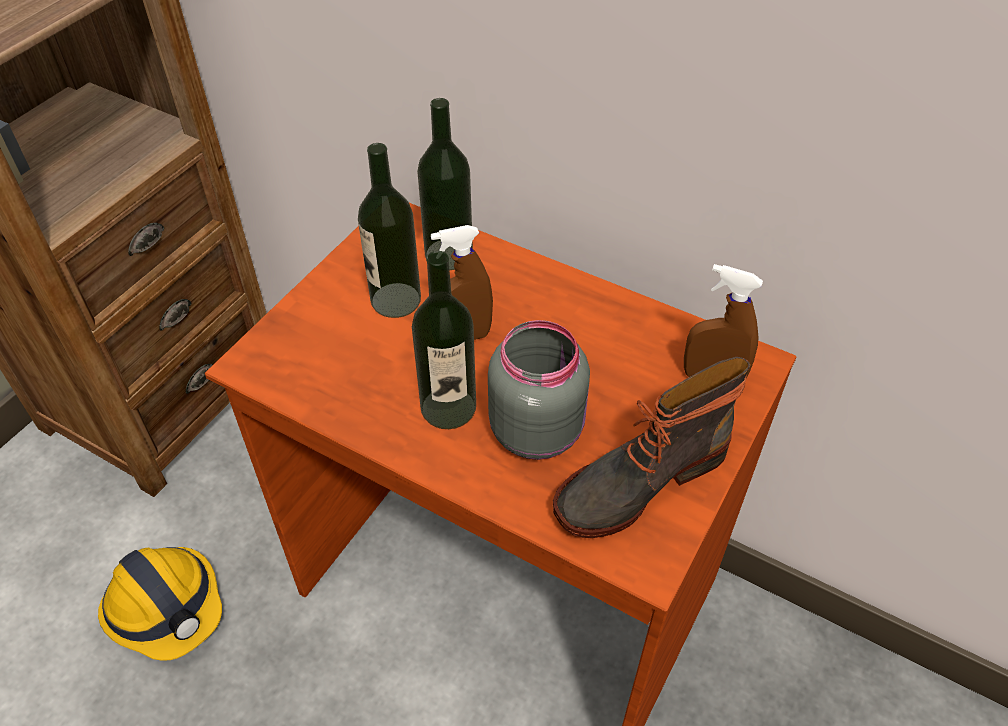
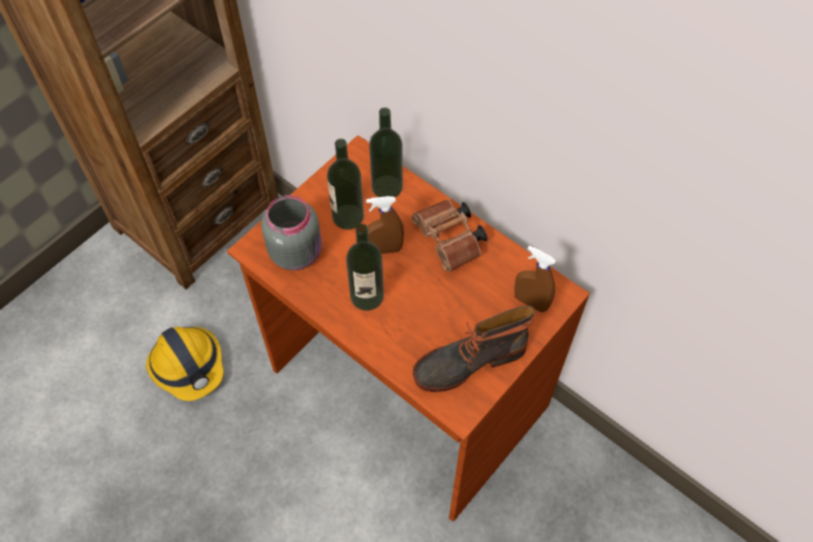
camera: 10 degrees right, 10 degrees up
grey jar [488,320,590,460] -> grey jar moved to [261,195,322,270]
none -> brown binoculars [412,200,487,272]

